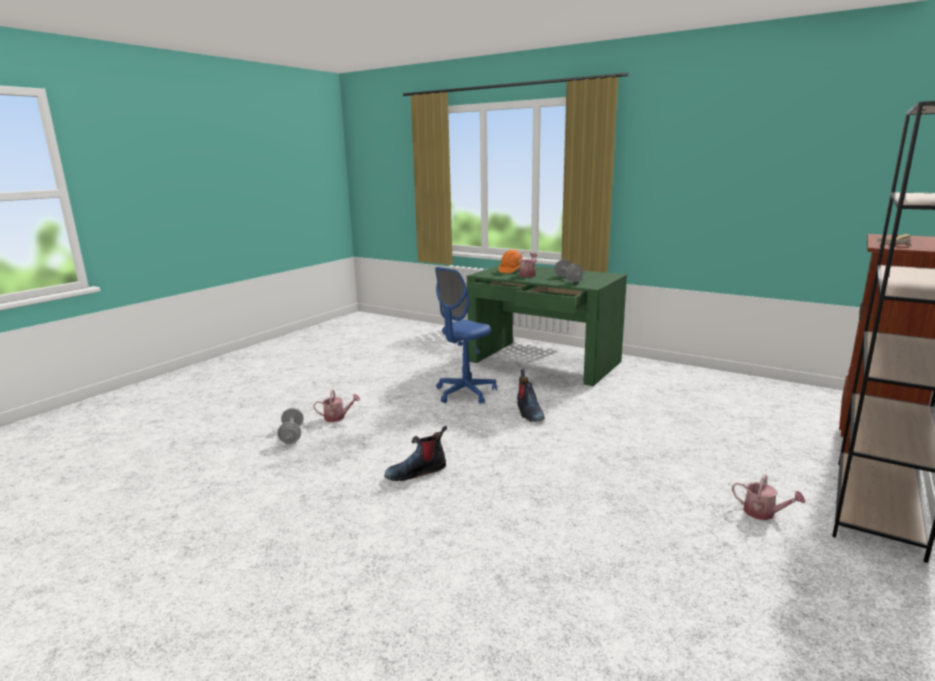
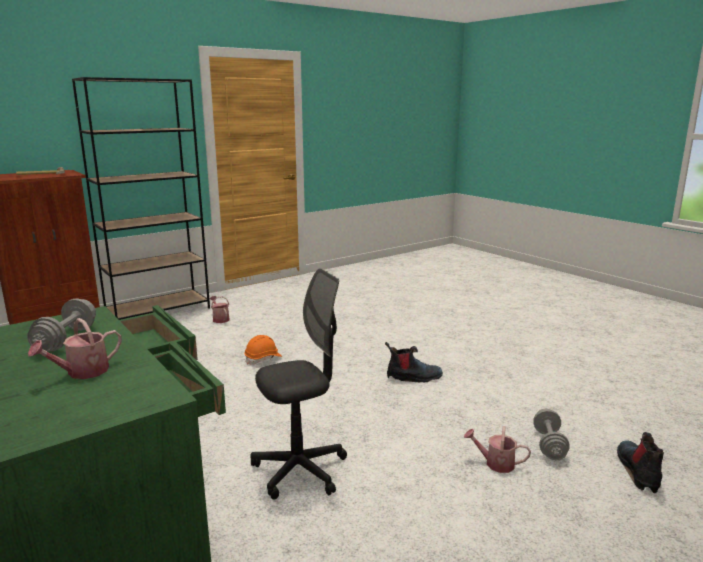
camera: 160 degrees left, 0 degrees up
blue office chair [435,267,497,404] -> black office chair [251,268,347,500]
orange hard hat [499,250,523,273] -> orange hard hat moved to [244,335,282,365]
boot [517,369,545,422] -> boot moved to [617,432,664,493]

